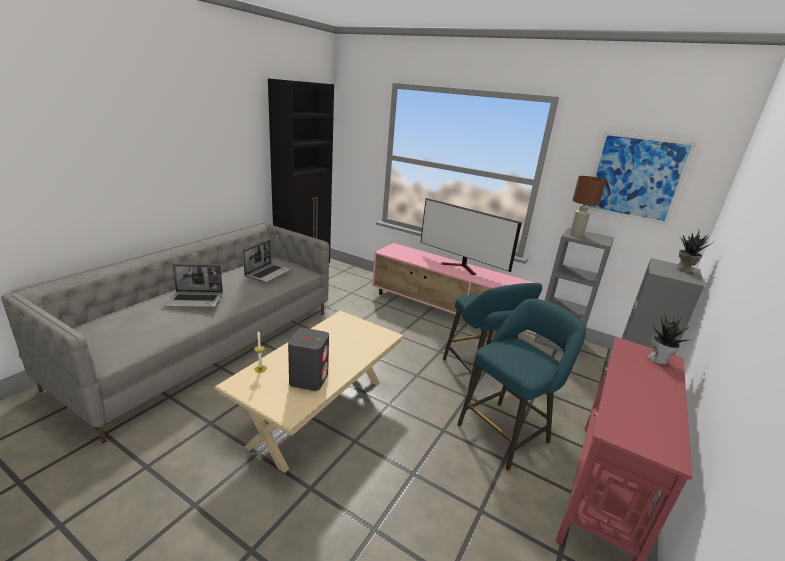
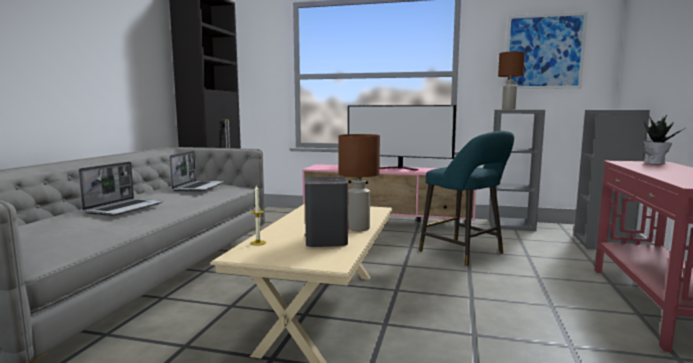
camera: 15 degrees left, 15 degrees down
laptop [165,264,223,307] -> laptop turned 45 degrees counterclockwise [79,162,163,216]
turquoise stool [457,299,586,471] -> none
potted plant [676,231,714,273] -> none
none -> brown table lamp [338,134,380,231]

